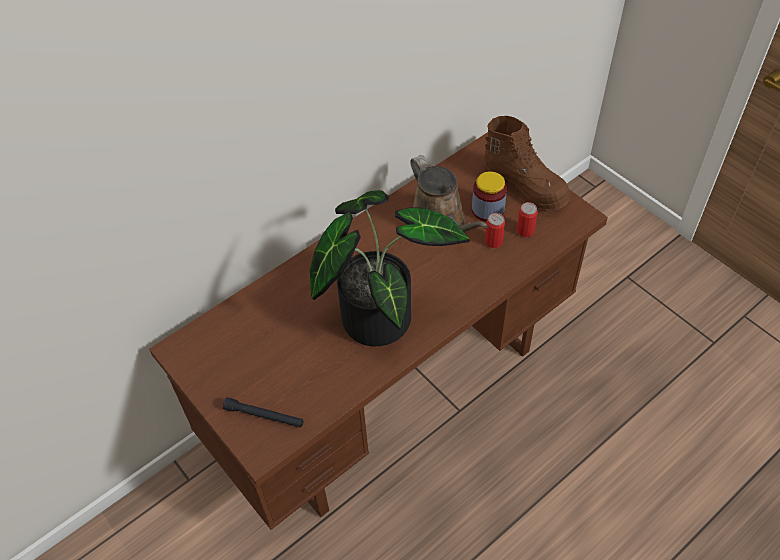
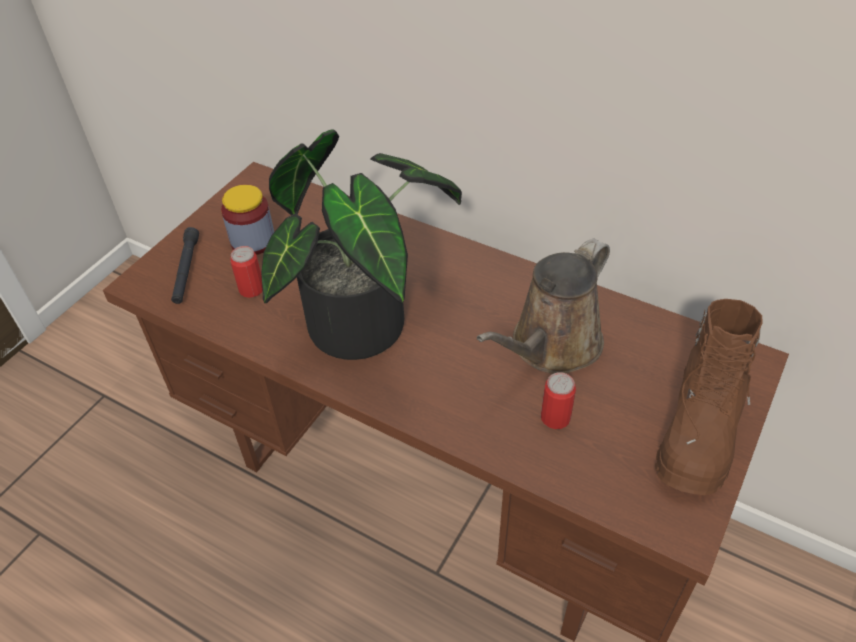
camera: 70 degrees right, 5 degrees down
jar [472,171,507,222] -> jar moved to [221,185,274,255]
can [516,202,538,237] -> can moved to [230,246,263,298]

